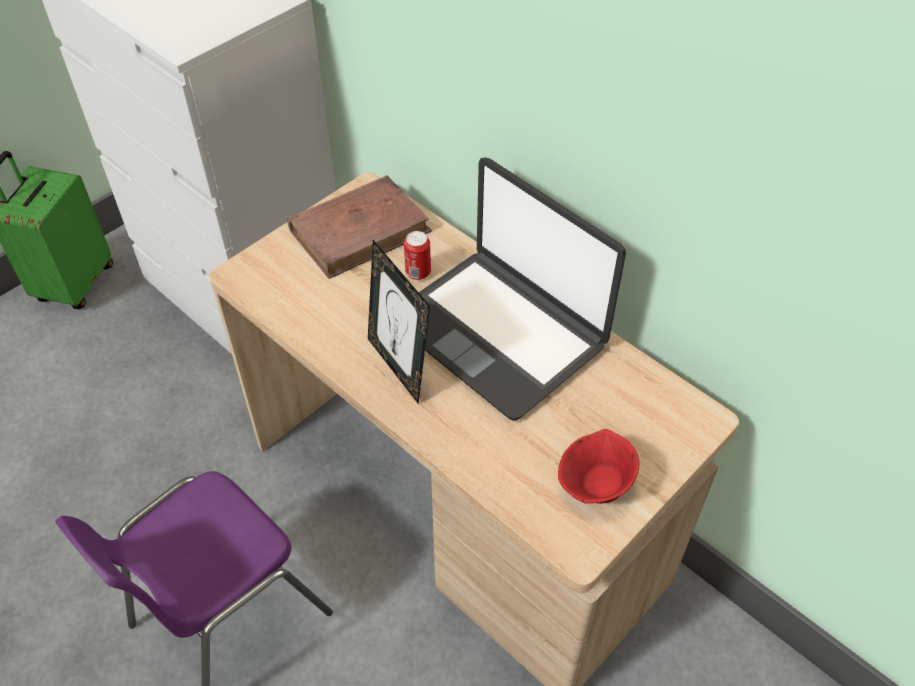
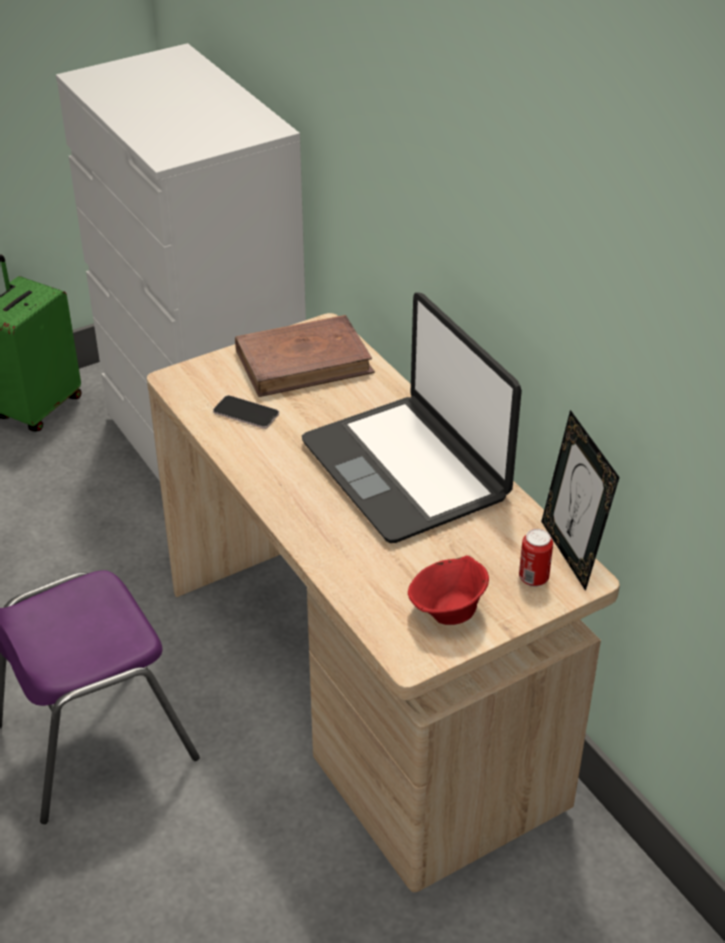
camera: 15 degrees right, 10 degrees down
picture frame [368,240,430,404] -> picture frame moved to [541,410,620,591]
can [404,231,431,280] -> can moved to [519,529,553,587]
none -> phone [213,395,279,429]

